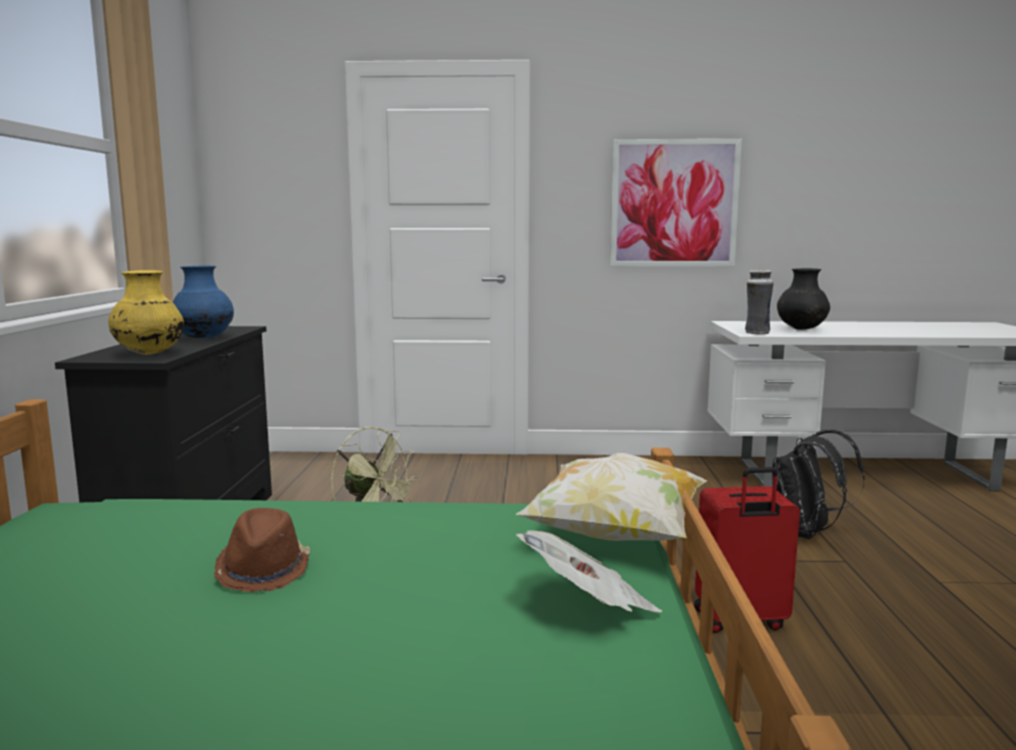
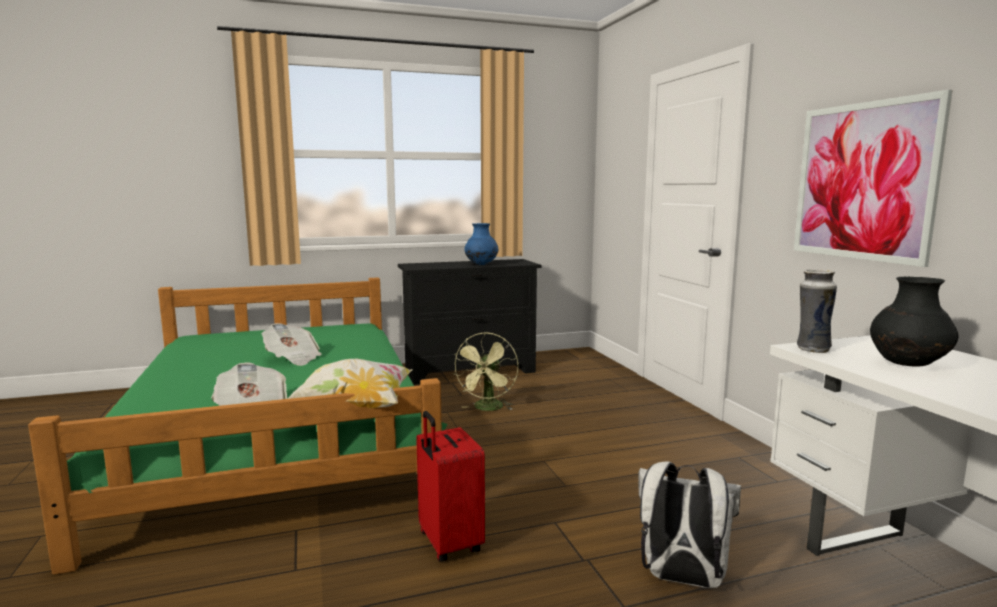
camera: 70 degrees right, 0 degrees up
yellow vase [108,270,184,355] -> none
brown hat [214,508,310,593] -> newspaper [262,323,322,366]
black backpack [772,430,865,539] -> white backpack [638,461,741,588]

